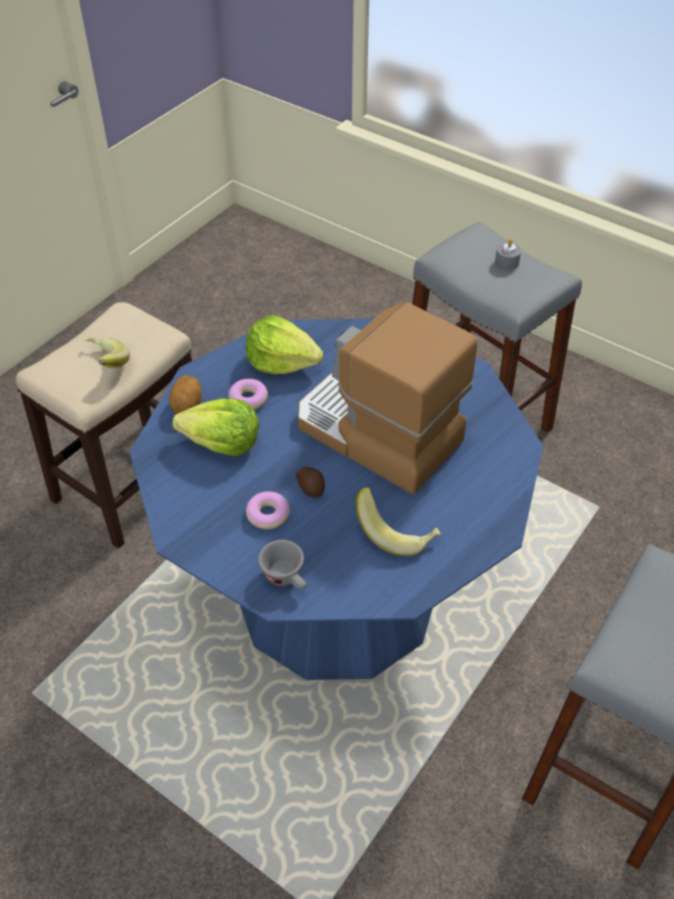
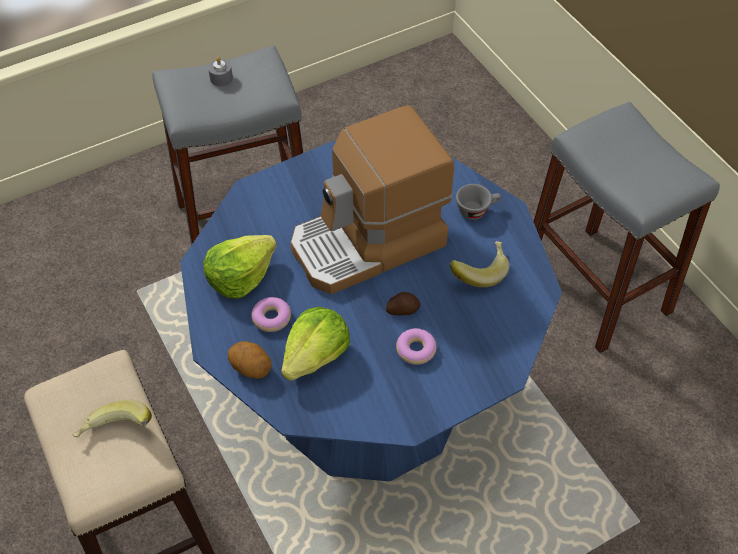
camera: 65 degrees left, 5 degrees up
grey cup [258,540,307,589] -> grey cup moved to [456,184,501,220]

